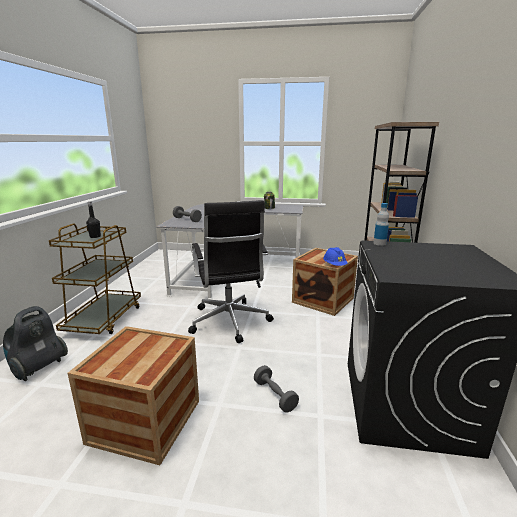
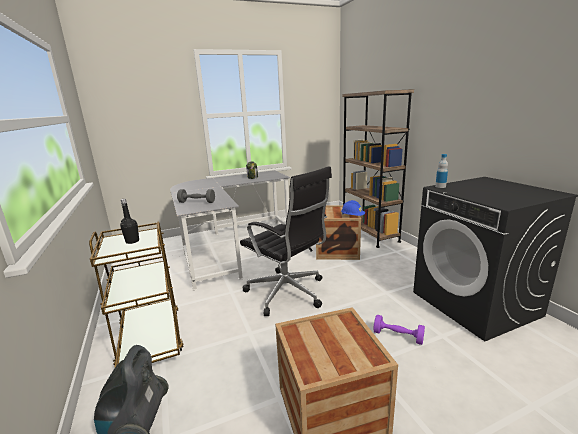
camera: 30 degrees left, 0 degrees up
grey dumbbell [254,365,299,413] -> purple dumbbell [373,315,425,345]

